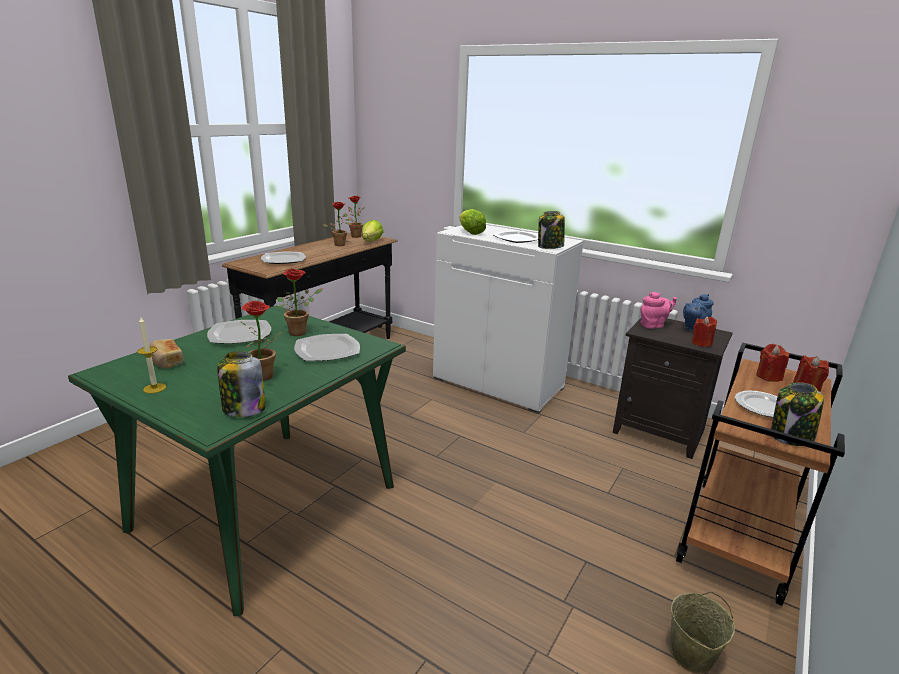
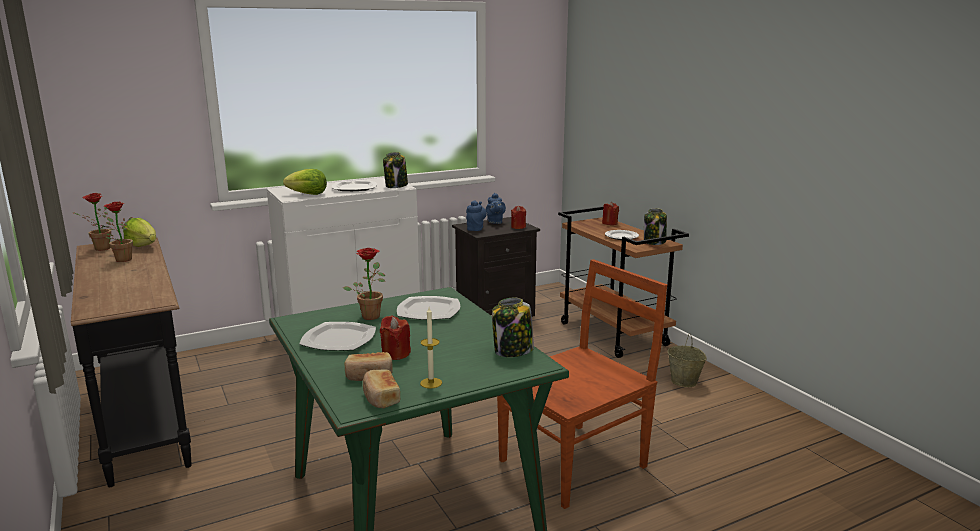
camera: 60 degrees left, 5 degrees down
potted plant [240,301,282,381] -> none
plate [261,252,306,264] -> none
pink teapot [641,292,677,329] -> blue teapot [466,200,487,231]
red candle [756,344,789,382] -> red candle moved to [380,316,411,360]
none -> bread [363,369,400,409]
none -> brown chair [497,259,667,509]

